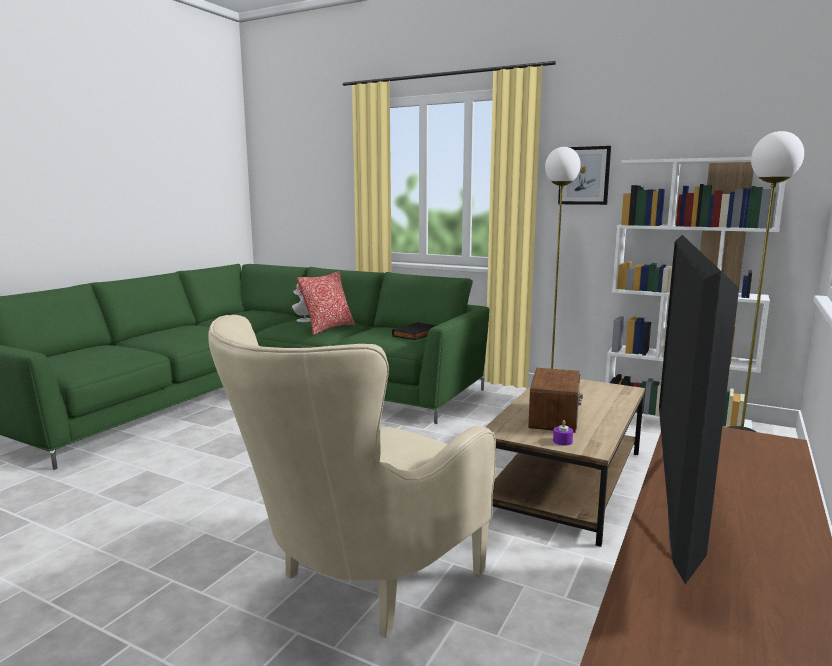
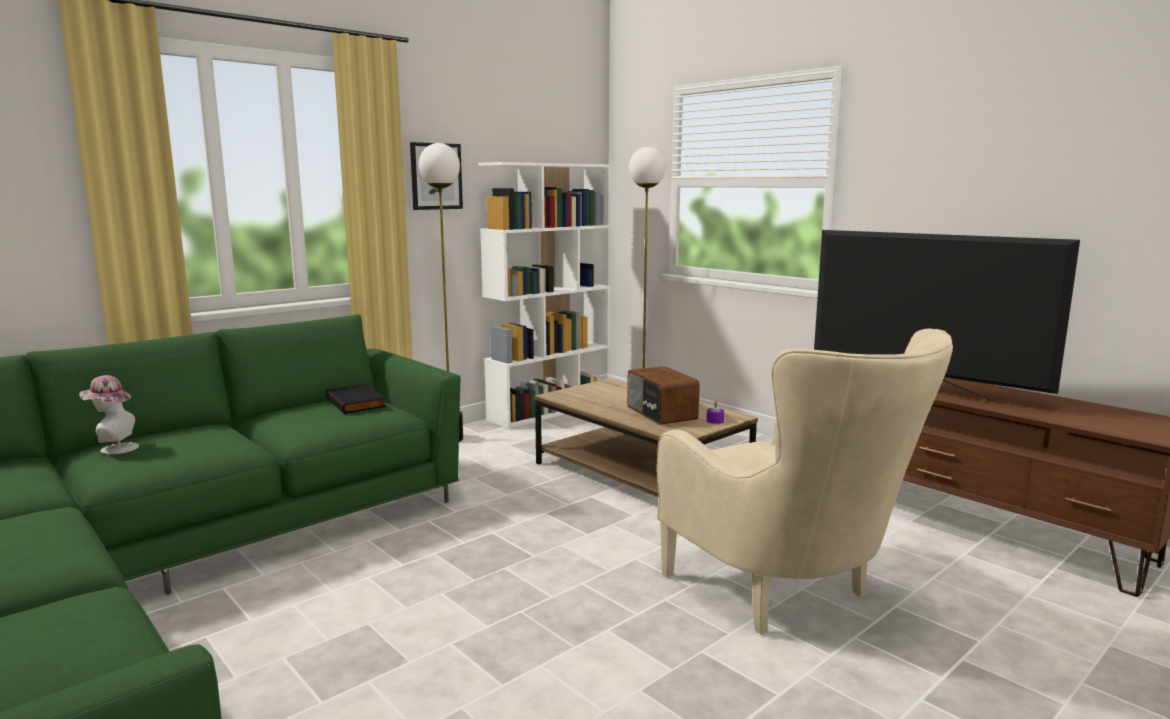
camera: 70 degrees left, 0 degrees up
pillow [297,271,355,335] -> none
radio [528,368,583,433] -> radio turned 150 degrees counterclockwise [627,366,700,425]

